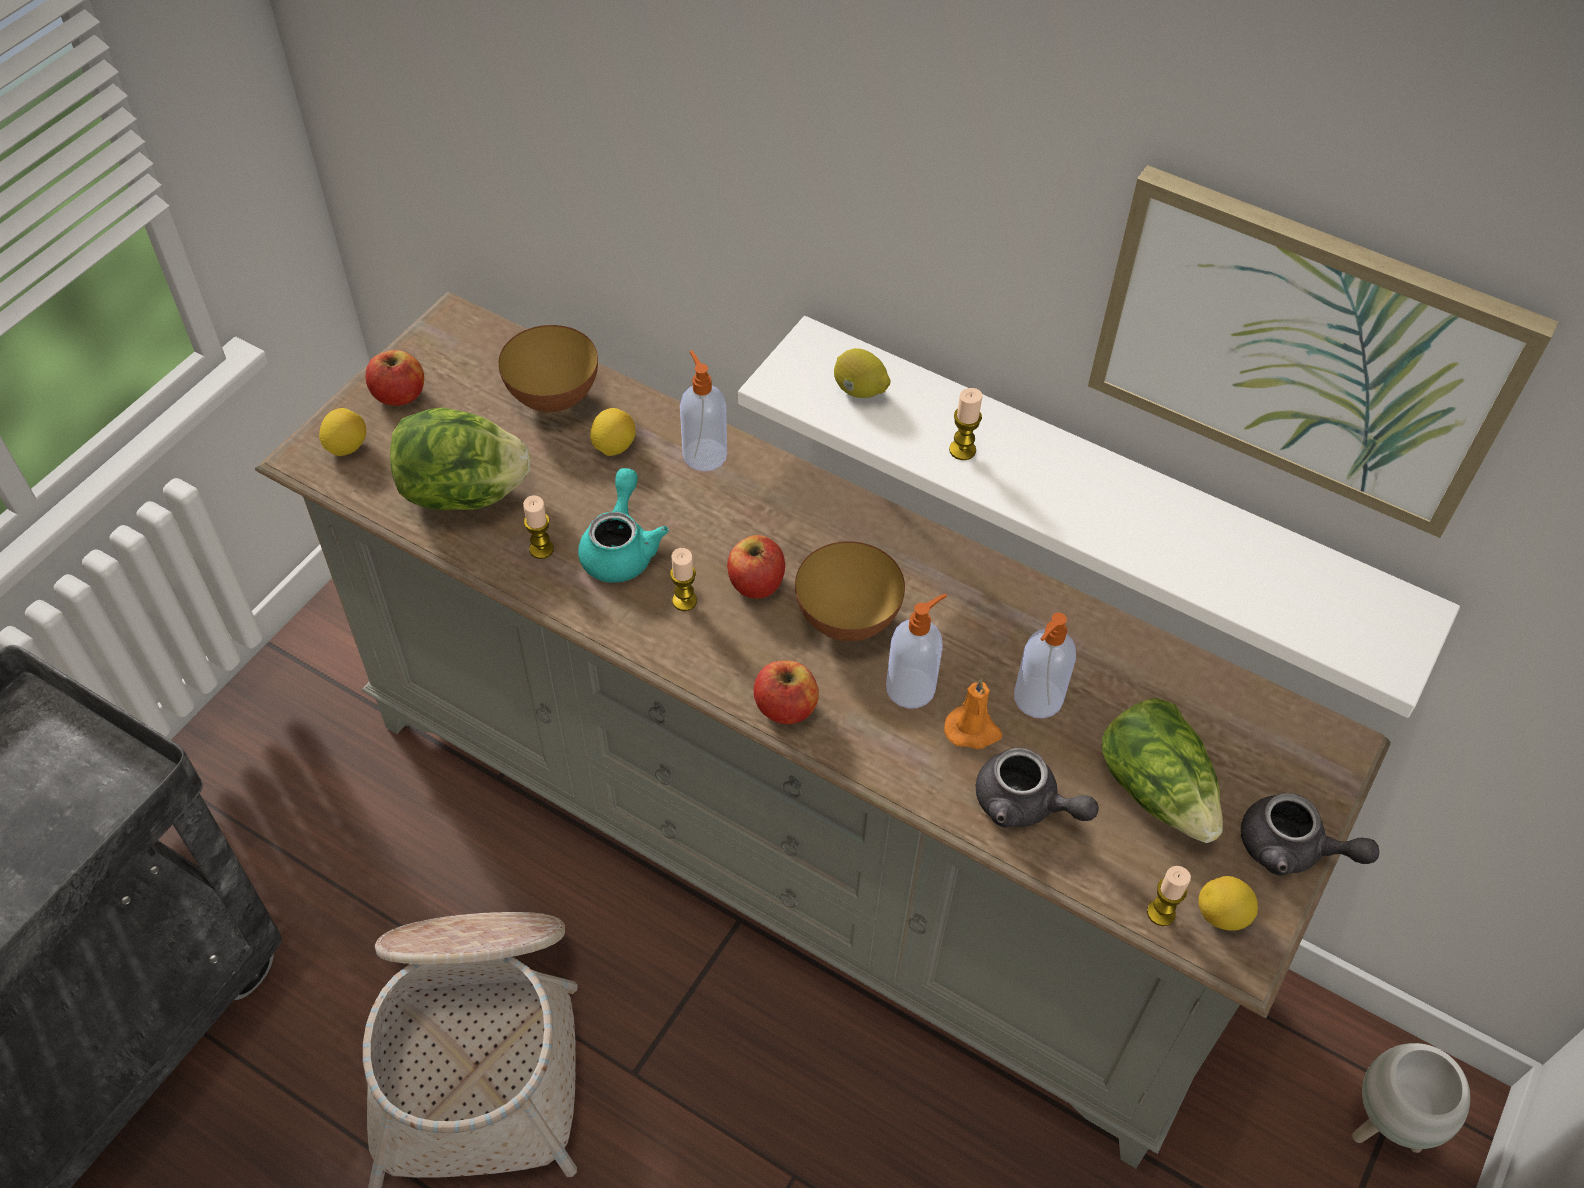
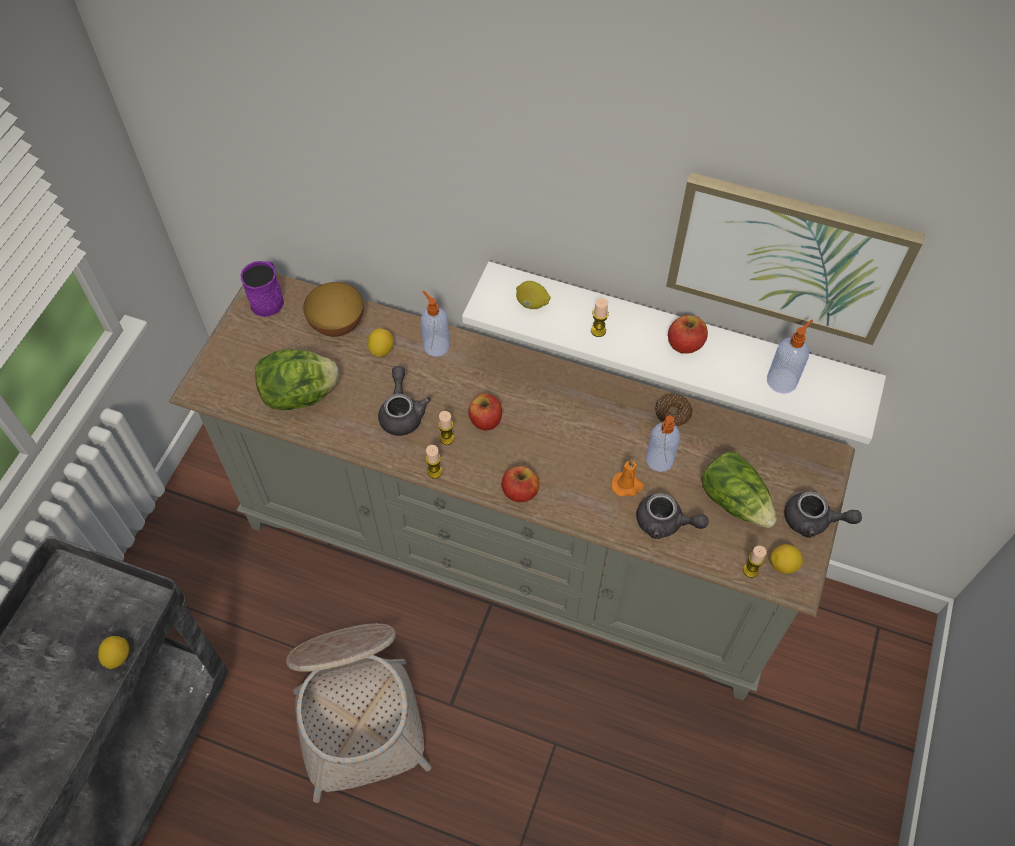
camera: 10 degrees left, 5 degrees up
lemon [319,408,366,456] -> lemon moved to [98,636,130,669]
apple [365,350,424,406] -> apple moved to [668,315,708,354]
candle [523,495,554,559] -> candle moved to [425,445,442,479]
turquoise teapot [578,468,669,583] -> grey teapot [378,366,431,436]
bowl [795,541,905,642] -> none
soap dispenser [886,594,947,709] -> soap dispenser moved to [767,319,813,394]
white planter [1352,1043,1470,1153] -> none
none -> purple mug [241,261,284,317]
none -> donut [655,394,693,427]

